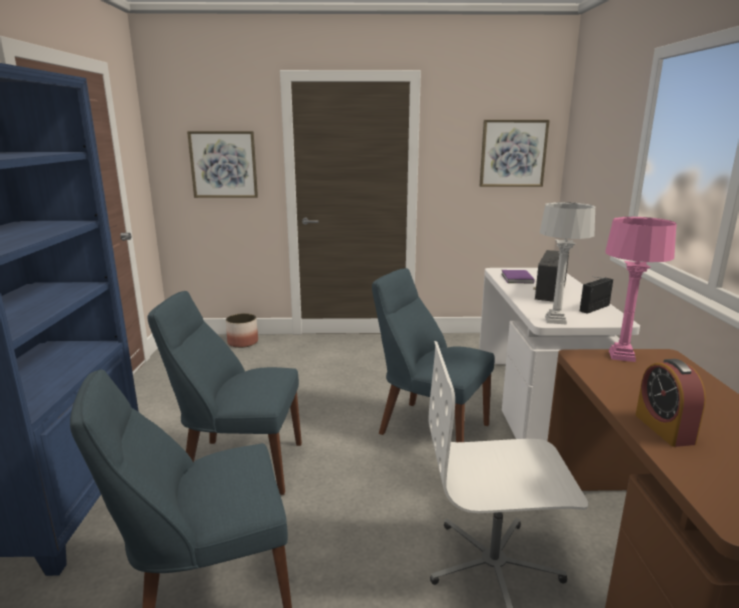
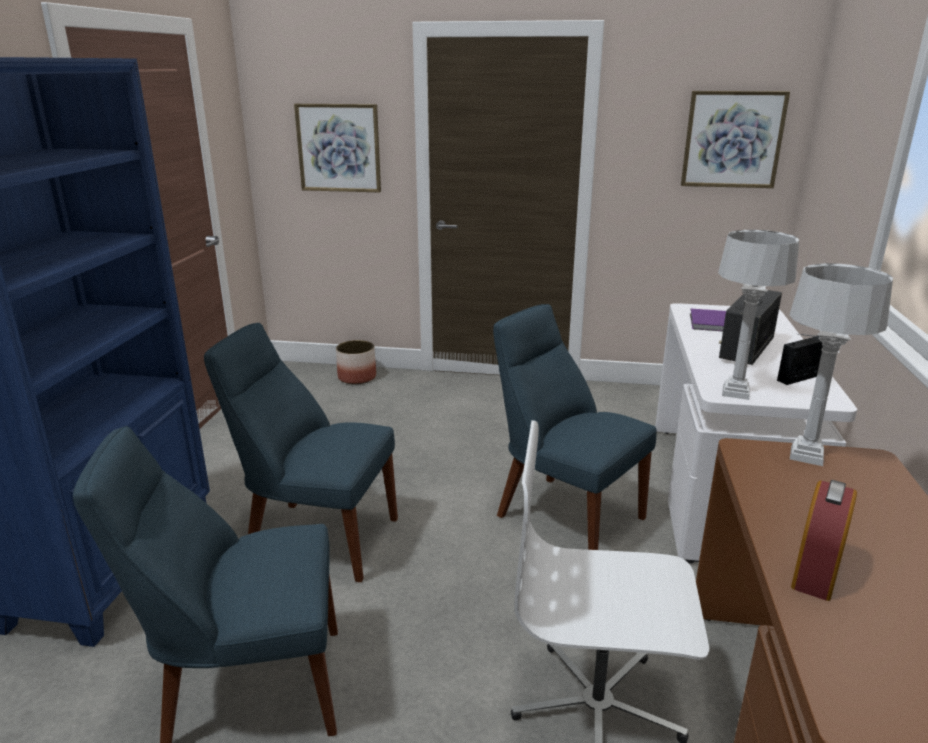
camera: 10 degrees right, 5 degrees up
pink table lamp [606,217,676,362] -> grey table lamp [789,263,893,466]
alarm clock [636,359,706,447] -> alarm clock turned 150 degrees counterclockwise [791,480,857,601]

